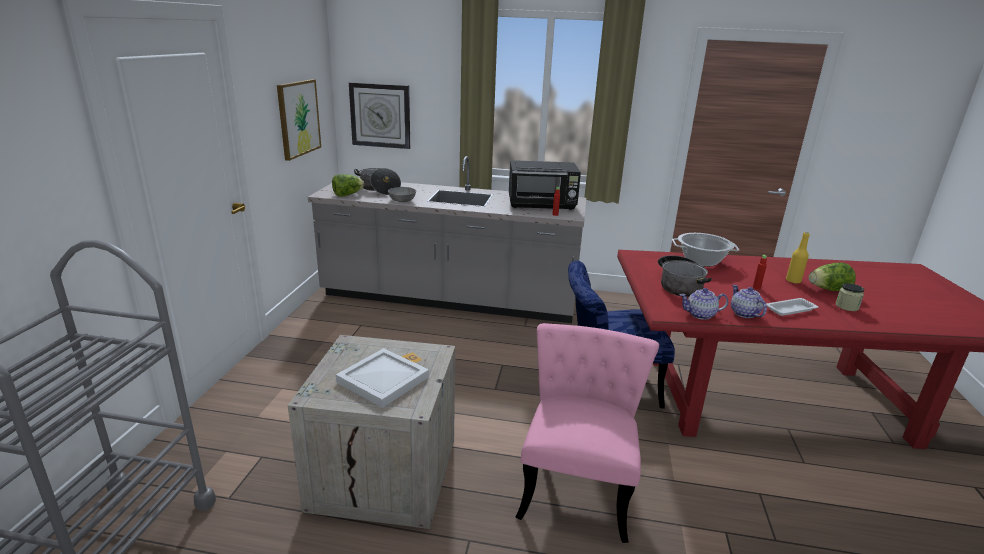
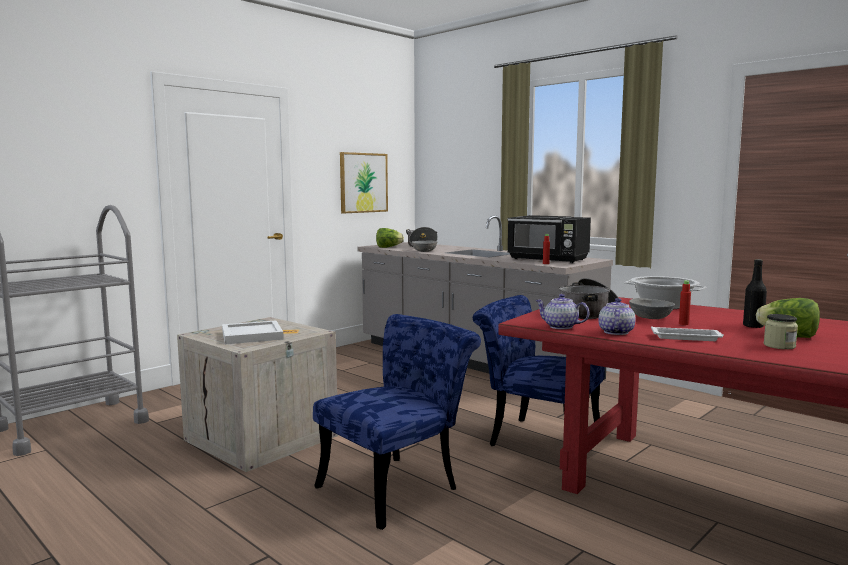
camera: 35 degrees right, 15 degrees down
wall clock [349,82,410,149] -> none
pink chair [516,323,659,543] -> blue chair [313,314,481,530]
yellow bottle [786,232,810,284] -> black bottle [743,259,767,328]
none -> grey bowl [629,298,675,319]

